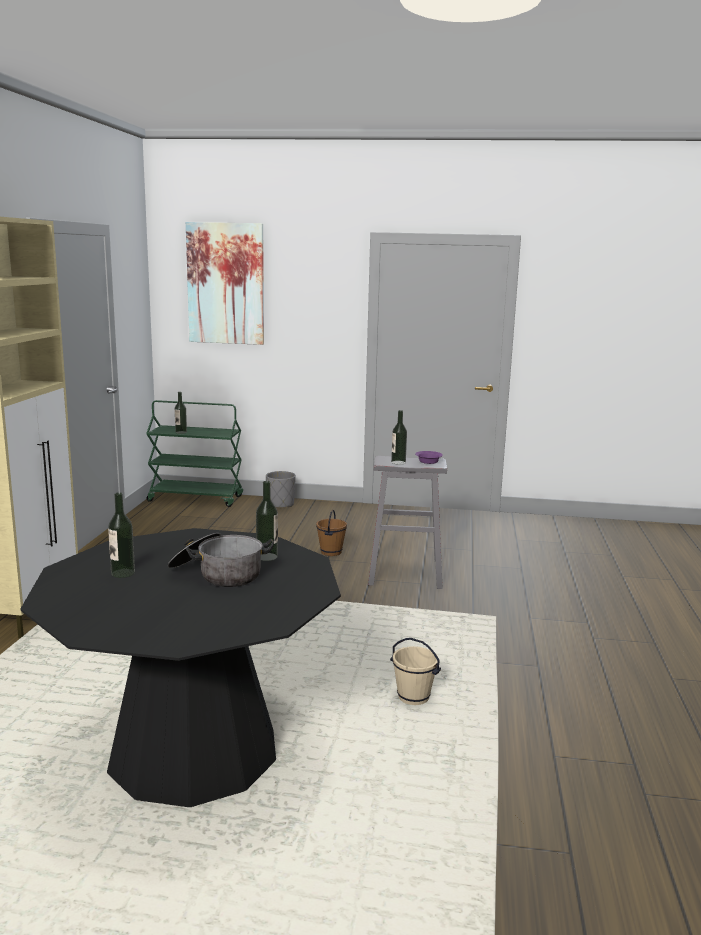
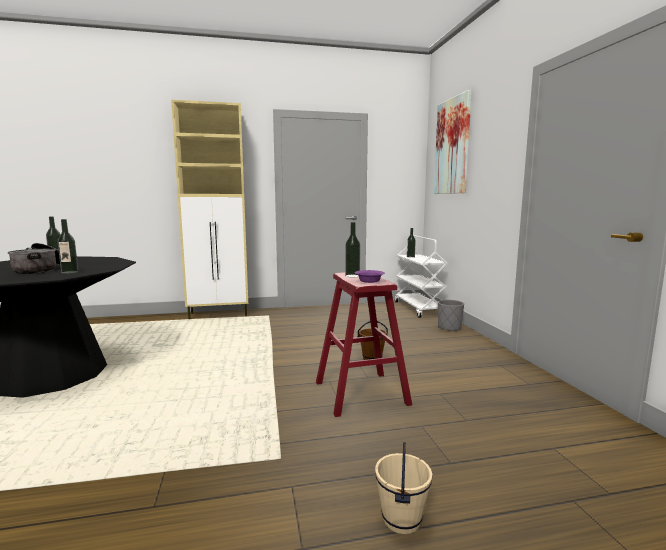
camera: 70 degrees right, 5 degrees down
green cart [146,400,243,507] -> white cart [395,235,448,318]
grey stool [368,456,447,589] -> red stool [316,272,412,417]
beige bucket [390,638,441,705] -> beige bucket moved to [375,442,432,534]

